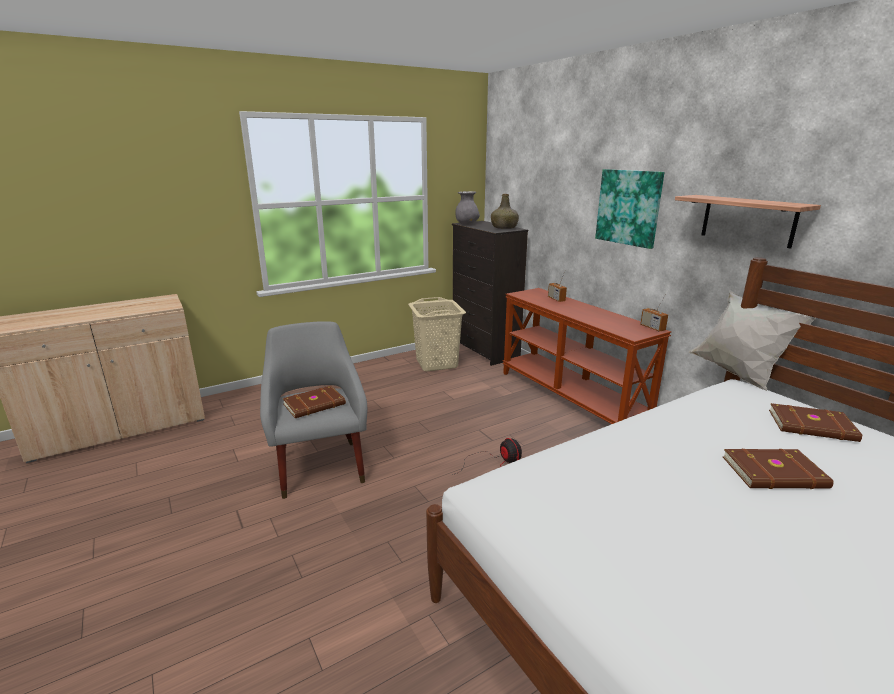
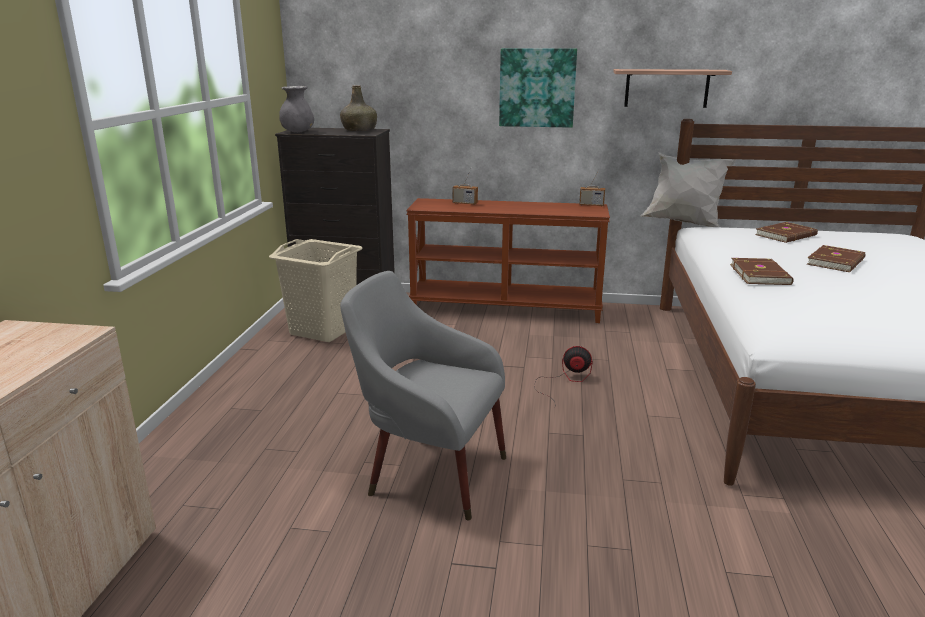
camera: 50 degrees left, 0 degrees up
brown book [283,386,346,418] -> brown book moved to [730,258,794,285]

